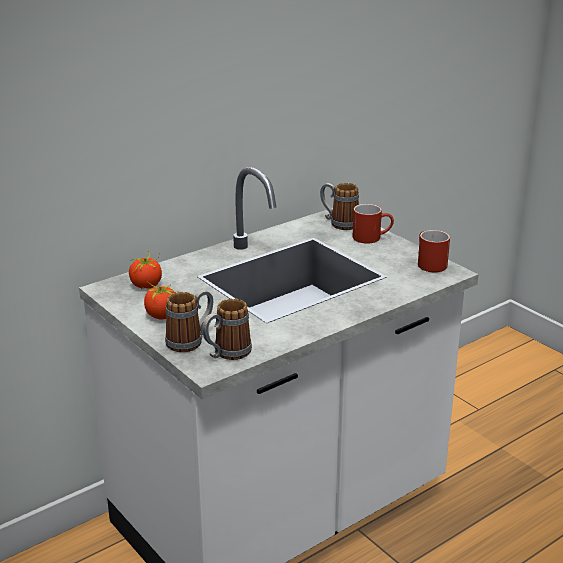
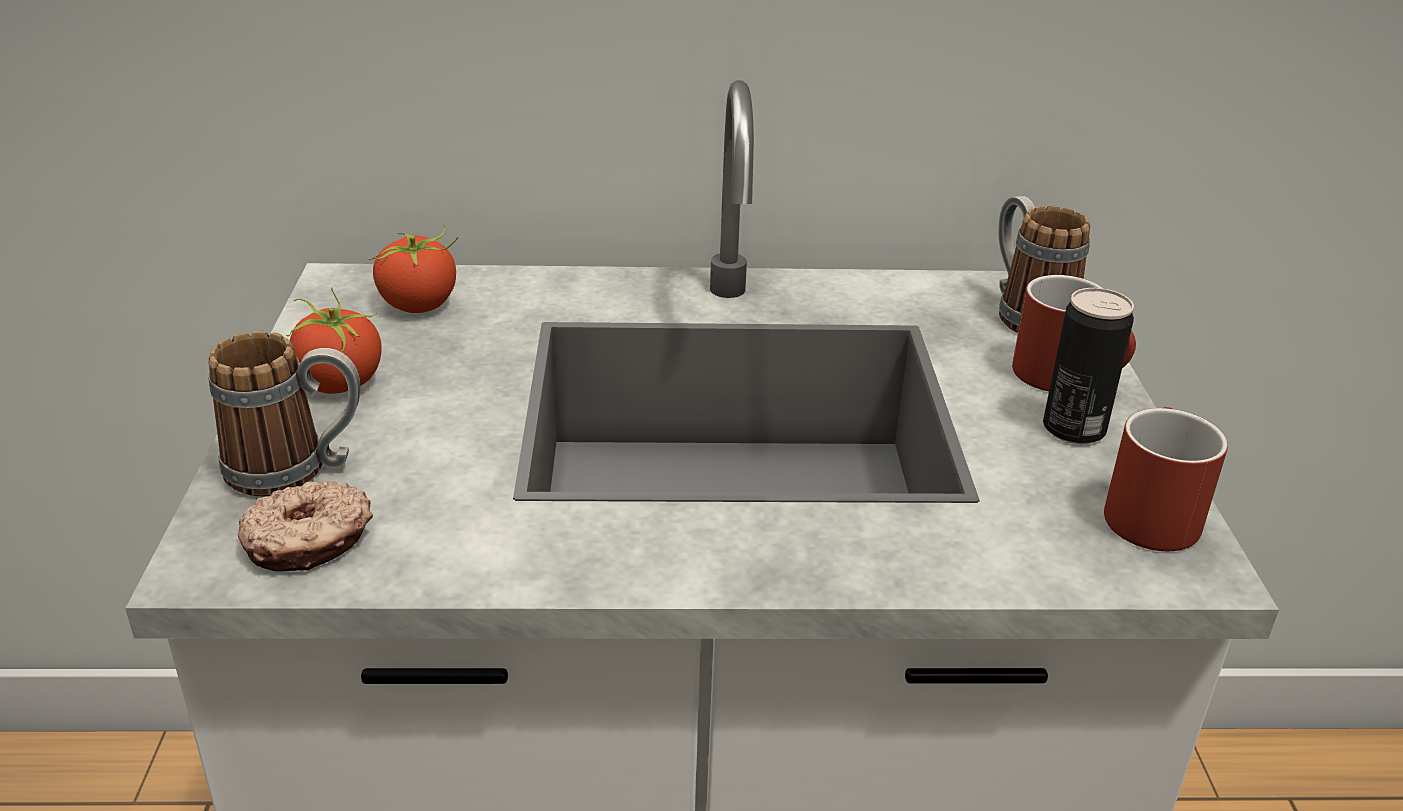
camera: 35 degrees right, 5 degrees up
mug [202,298,252,360] -> donut [238,481,373,572]
none -> can [1043,288,1134,444]

